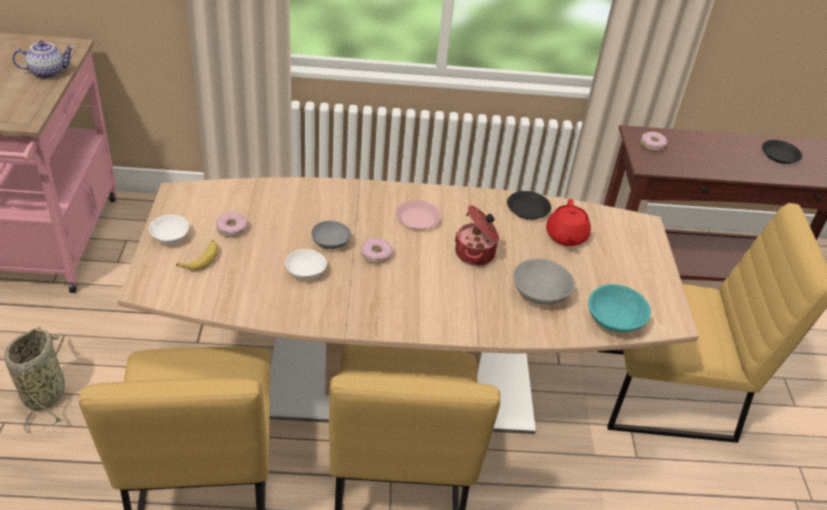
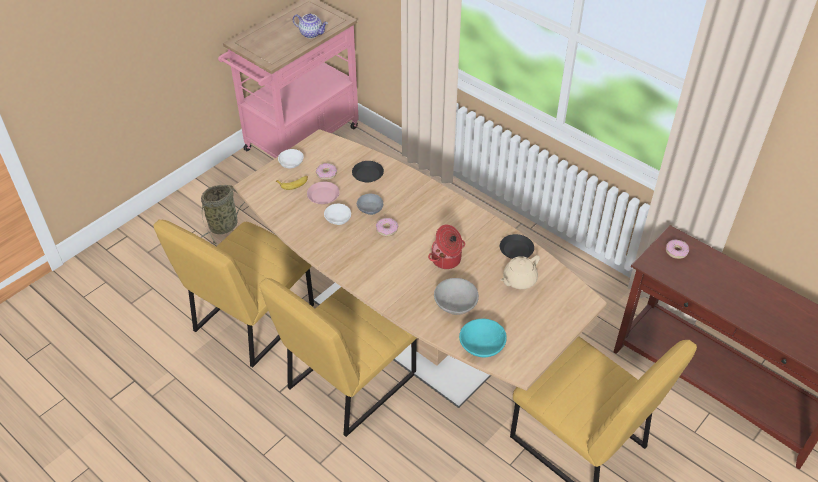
camera: 45 degrees right, 5 degrees up
pink plate [396,200,441,230] -> pink plate moved to [307,182,340,204]
red teapot [546,199,591,246] -> beige teapot [501,255,540,289]
black plate [762,140,802,164] -> black plate moved to [352,161,384,182]

